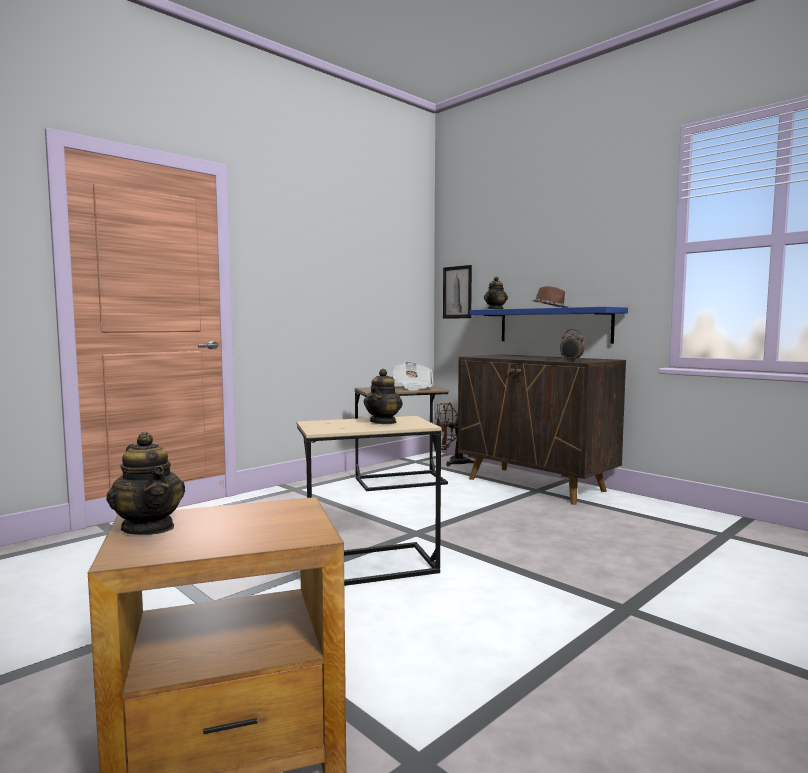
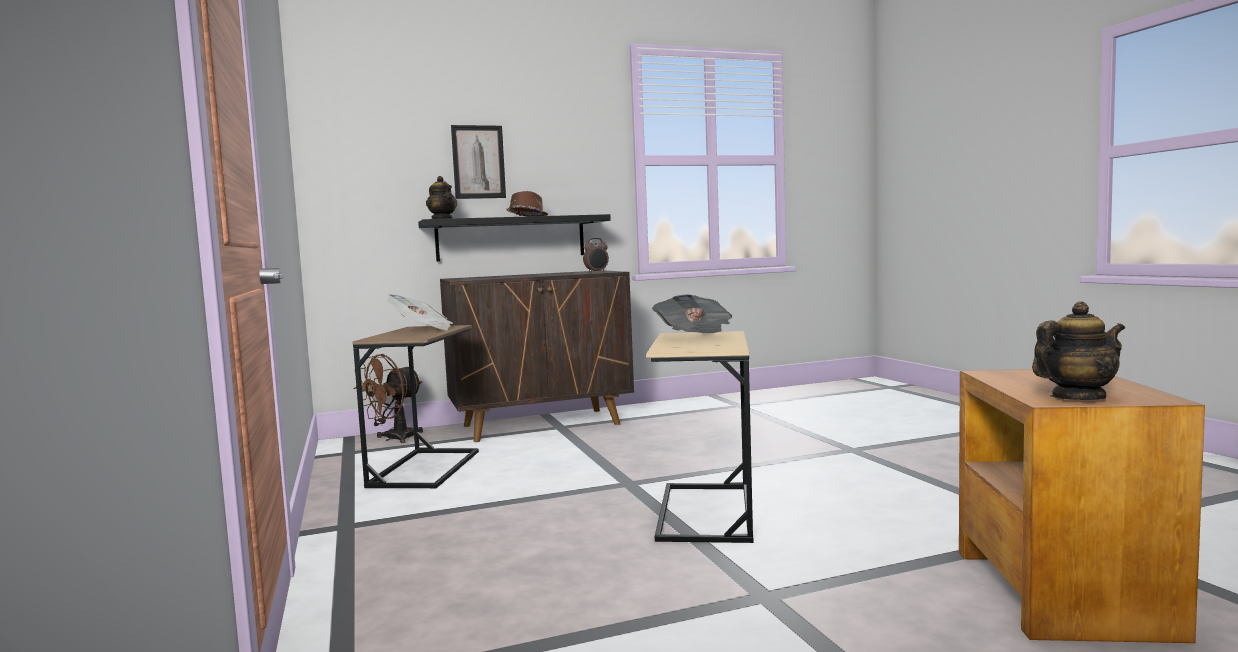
camera: 65 degrees left, 0 degrees up
teapot [364,369,403,424] -> newspaper [652,295,732,333]
picture [443,265,472,319] -> picture moved to [451,125,506,199]
blue shelf [470,307,628,344] -> black shelf [418,214,611,262]

